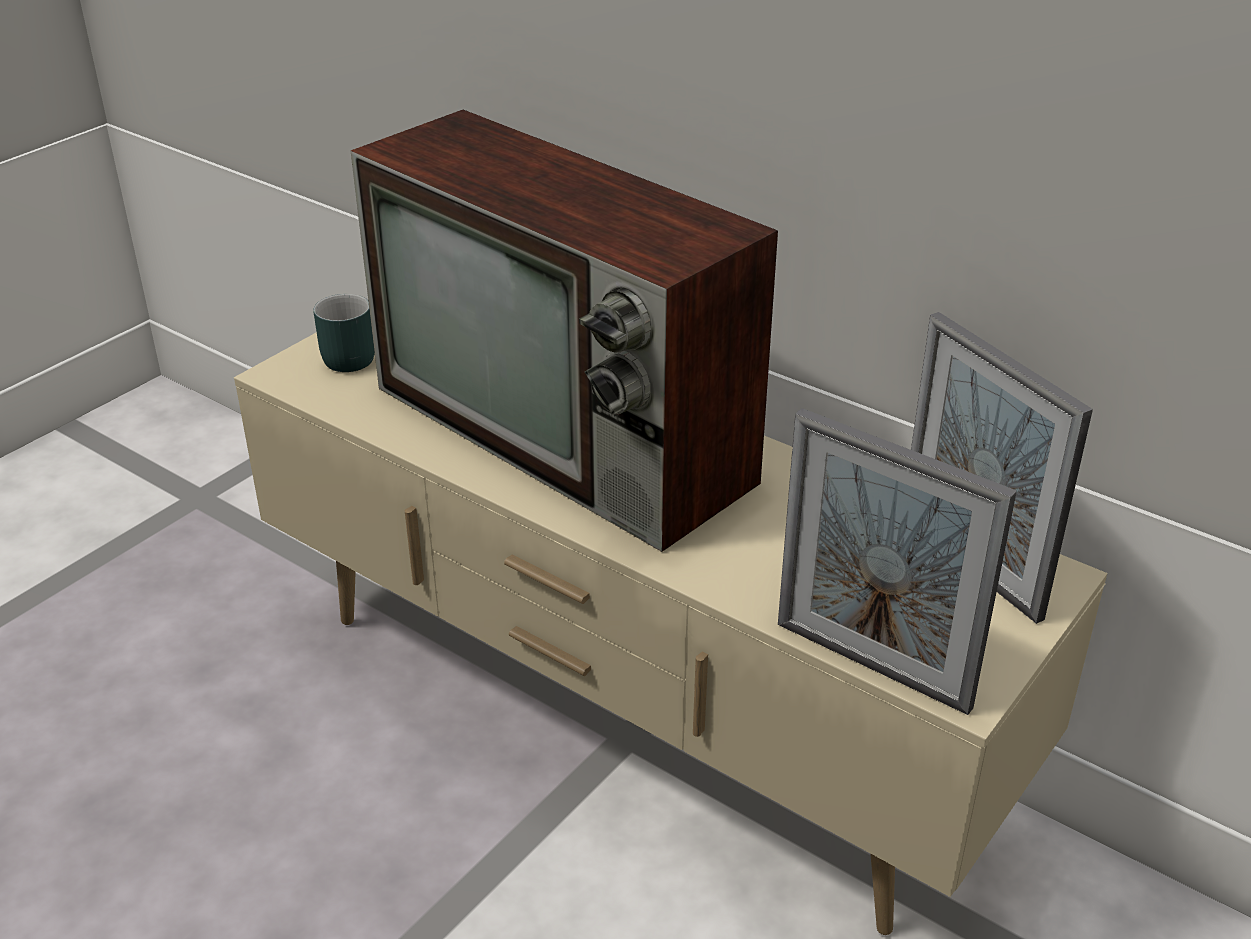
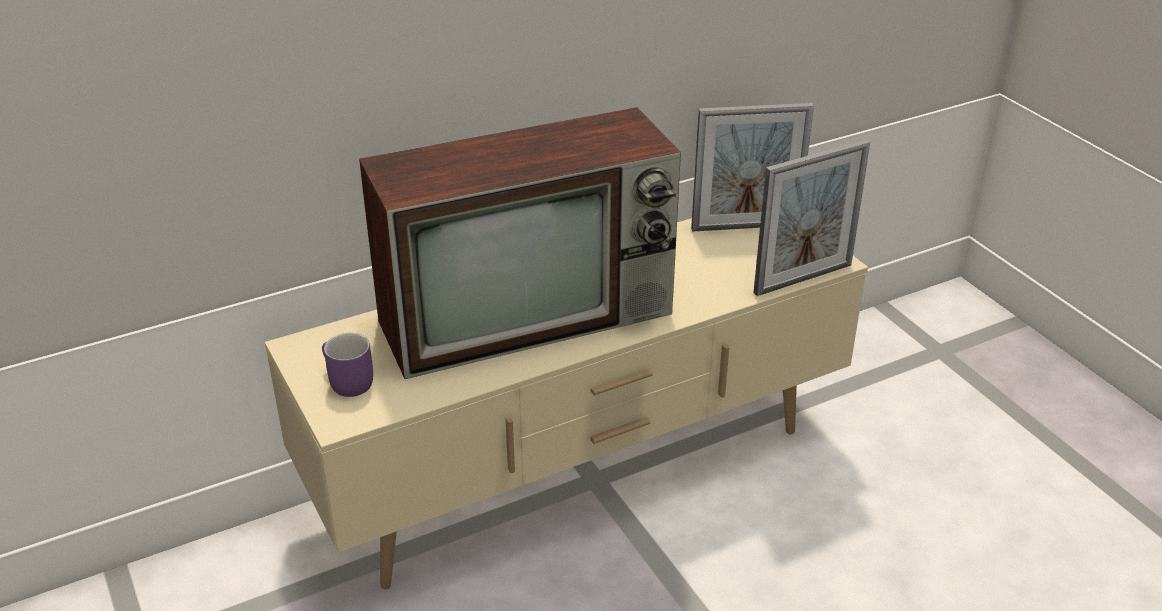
camera: 65 degrees left, 0 degrees up
turquoise mug [313,294,375,372] -> purple mug [322,333,373,397]

